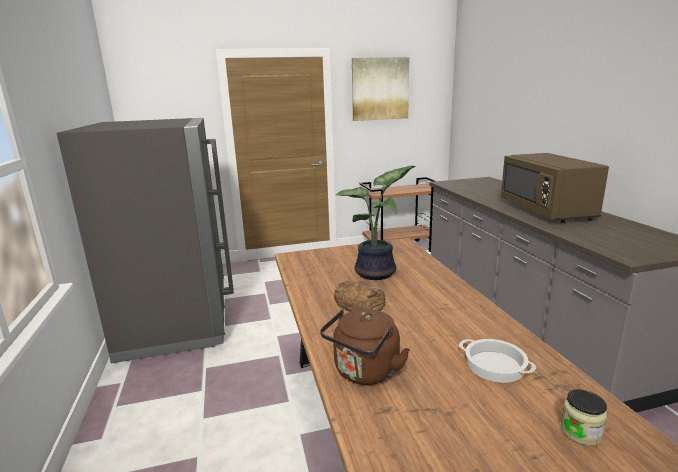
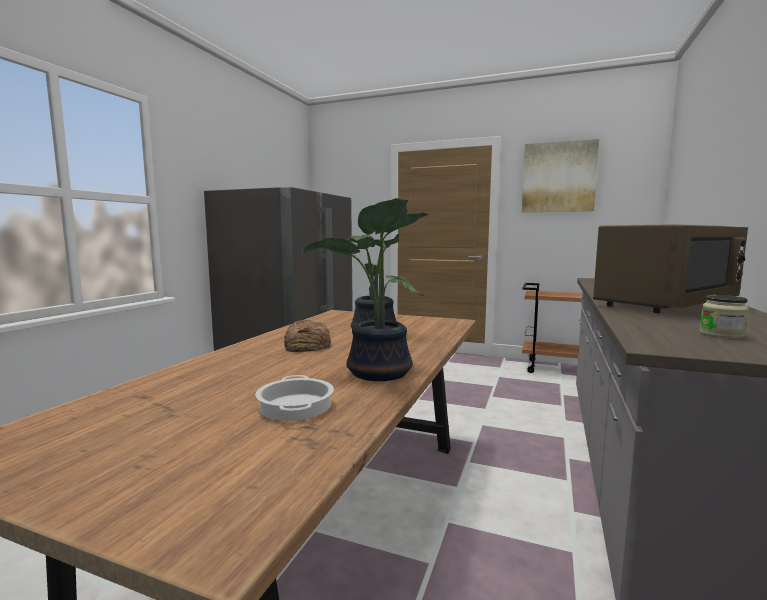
camera: 35 degrees right, 10 degrees down
brown kettle [320,309,410,385] -> none
brown microwave [501,153,609,223] -> brown microwave turned 150 degrees counterclockwise [593,224,748,313]
jar [561,389,607,446] -> jar moved to [699,295,749,339]
none -> potted plant [302,198,424,381]

